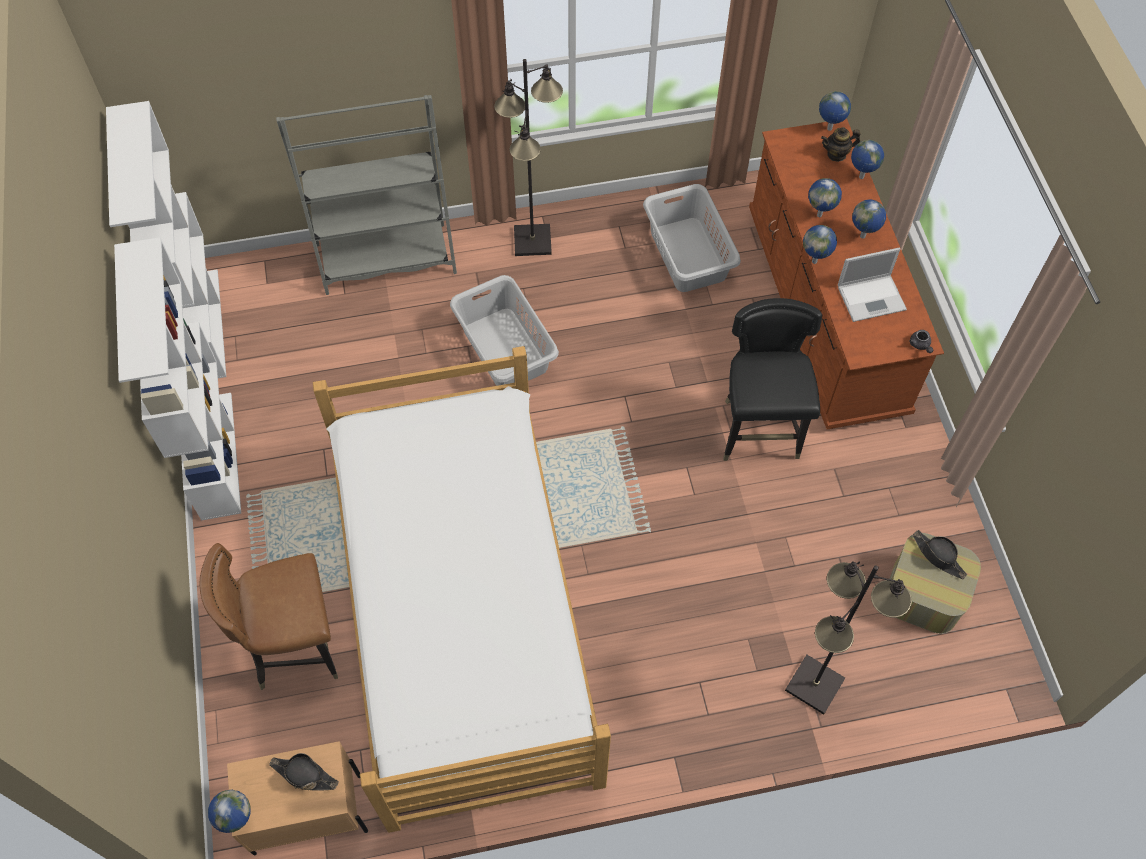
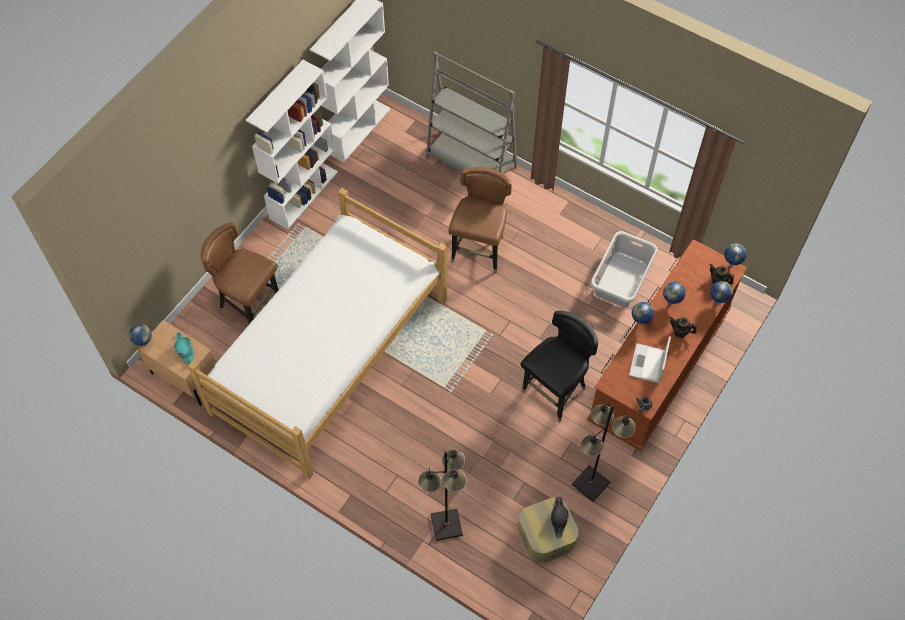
camera: 45 degrees right, 0 degrees up
black hat [269,753,339,790] -> turquoise hat [174,333,193,365]
grey laundry basket [450,275,559,386] -> brown chair [448,167,512,273]
black floor lamp [494,59,563,256] -> black floor lamp moved to [572,403,636,502]
laptop [838,248,907,322] -> laptop turned 75 degrees clockwise [629,336,671,383]
globe [852,200,886,238] -> teapot [670,317,697,338]

